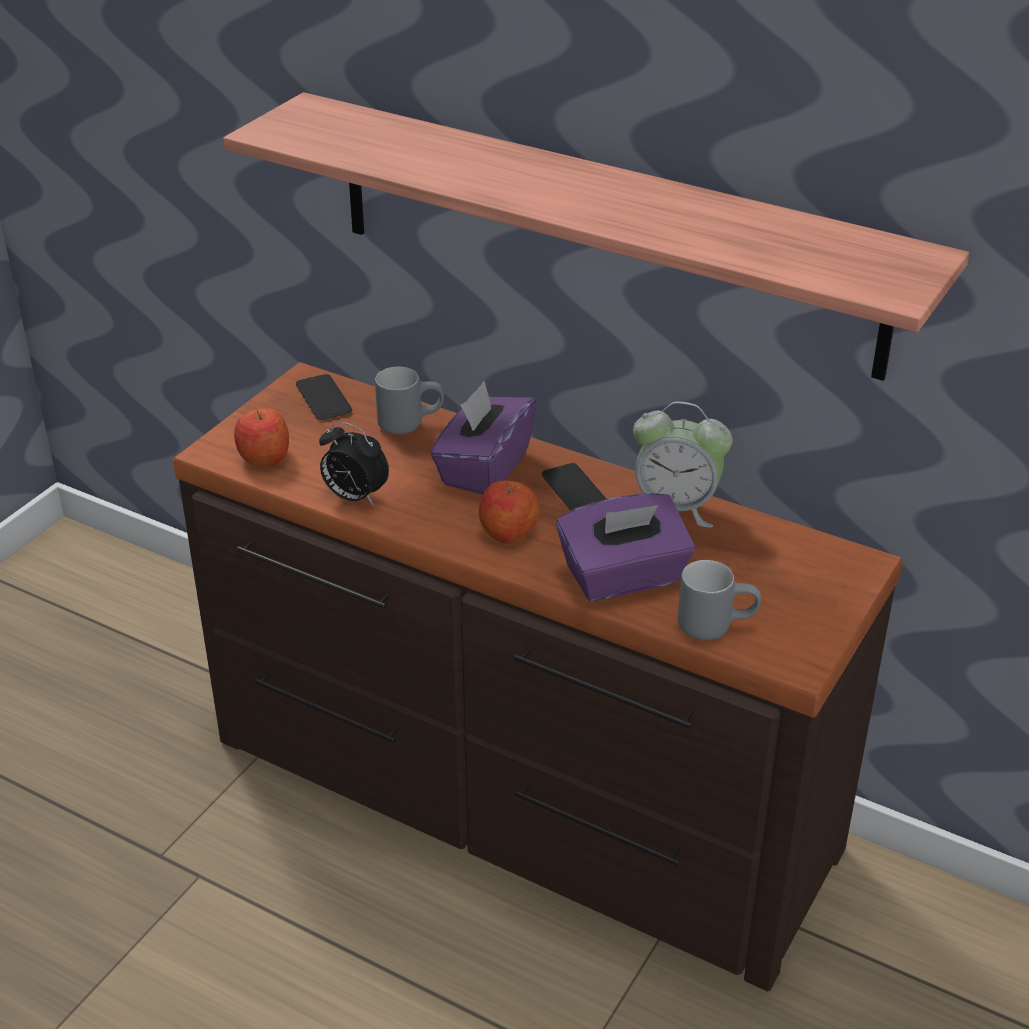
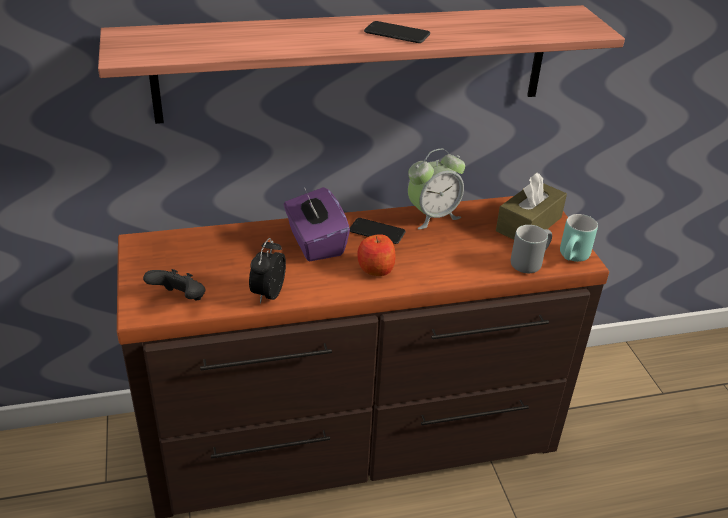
camera: 45 degrees left, 0 degrees up
apple [234,408,289,466] -> black game controller [143,269,206,300]
phone [296,374,352,420] -> phone moved to [364,21,430,43]
alarm clock [319,421,389,505] -> alarm clock turned 120 degrees clockwise [249,238,286,304]
grey mug [375,367,444,435] -> none
purple tissue box [556,493,695,601] -> none
none -> brown tissue box [496,173,567,240]
none -> turquoise mug [560,214,598,262]

